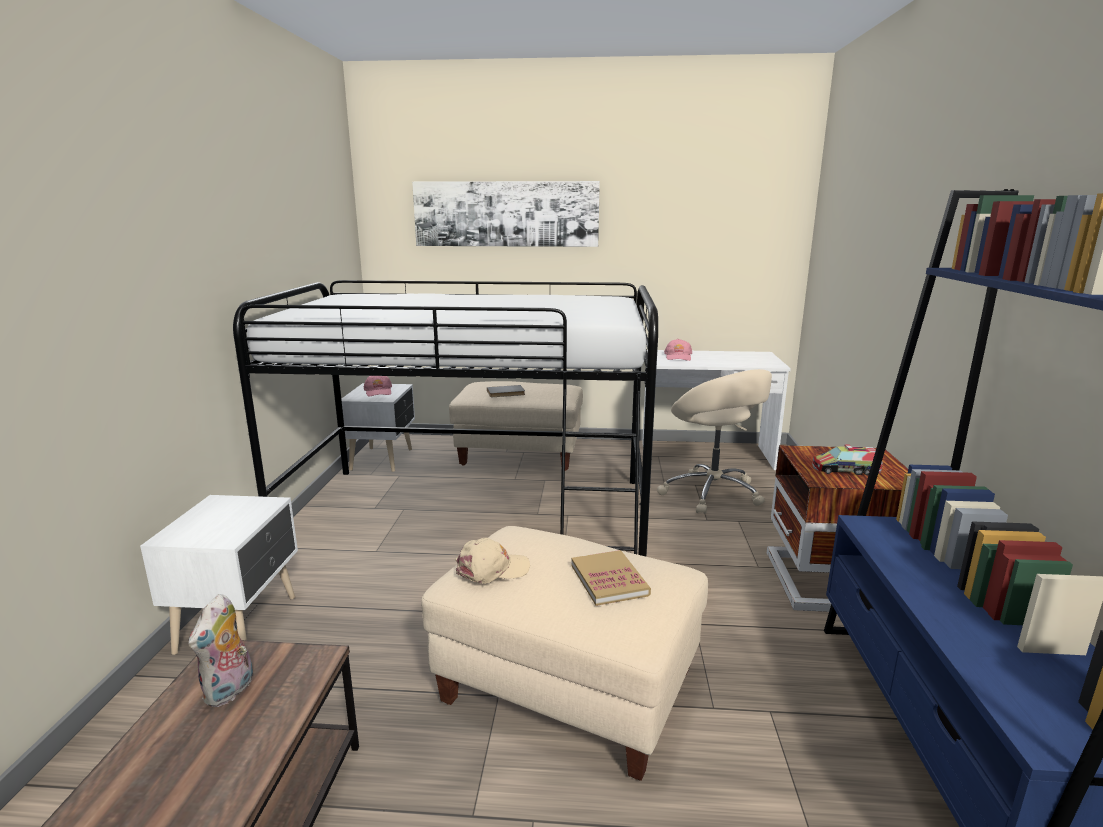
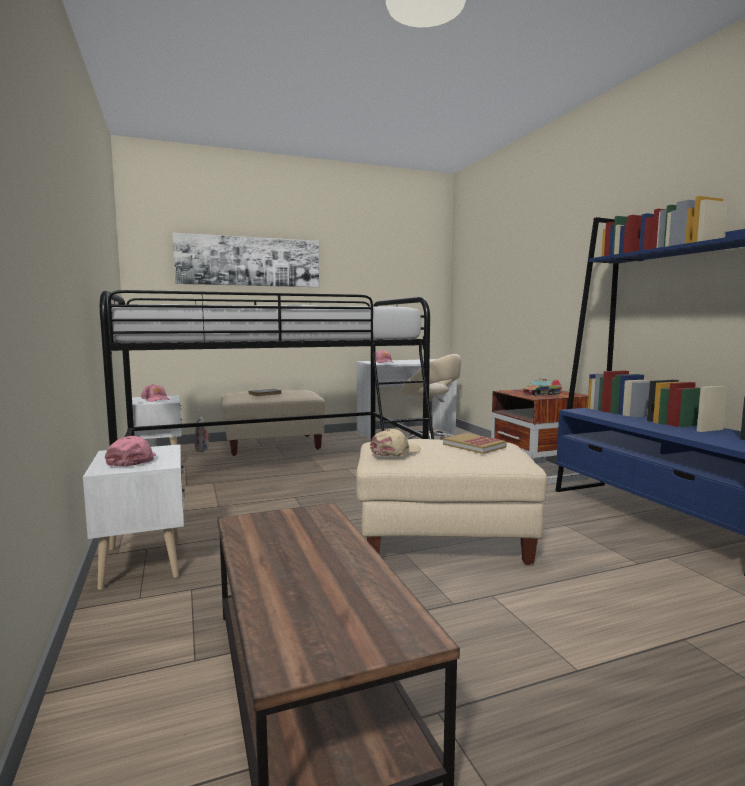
camera: 25 degrees left, 10 degrees down
plush toy [188,594,253,707] -> plush toy moved to [195,416,210,452]
none -> pink cap [105,436,156,467]

